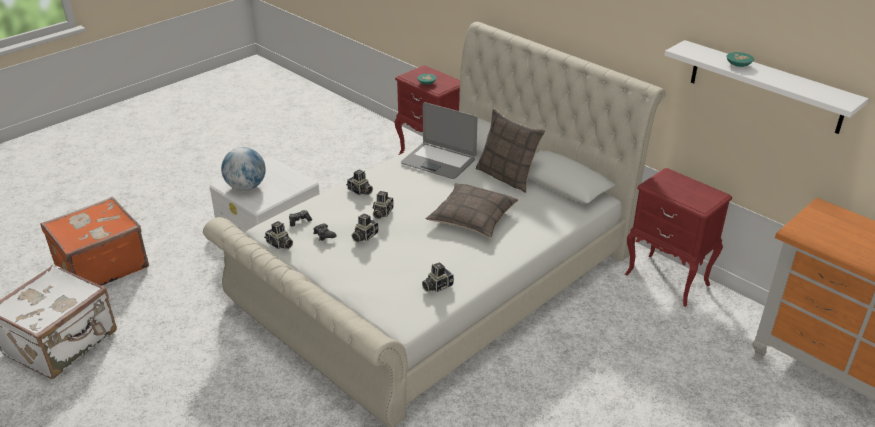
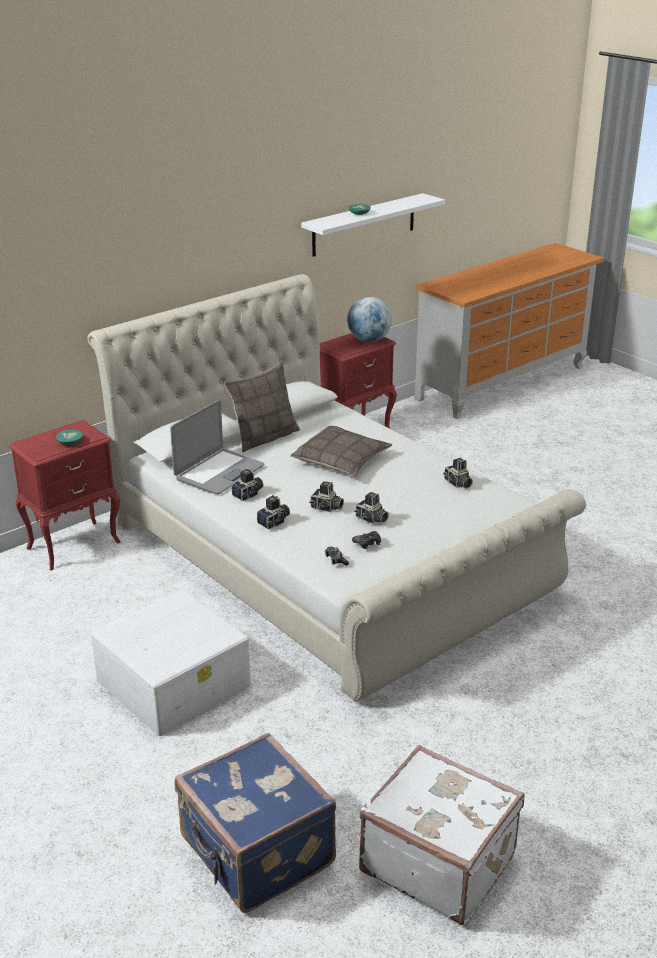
camera: 85 degrees left, 5 degrees down
orange suitcase [41,197,149,286] -> blue suitcase [174,733,336,913]
globe [221,147,266,191] -> globe moved to [347,297,392,342]
camera [264,221,293,249] -> camera moved to [232,468,263,501]

